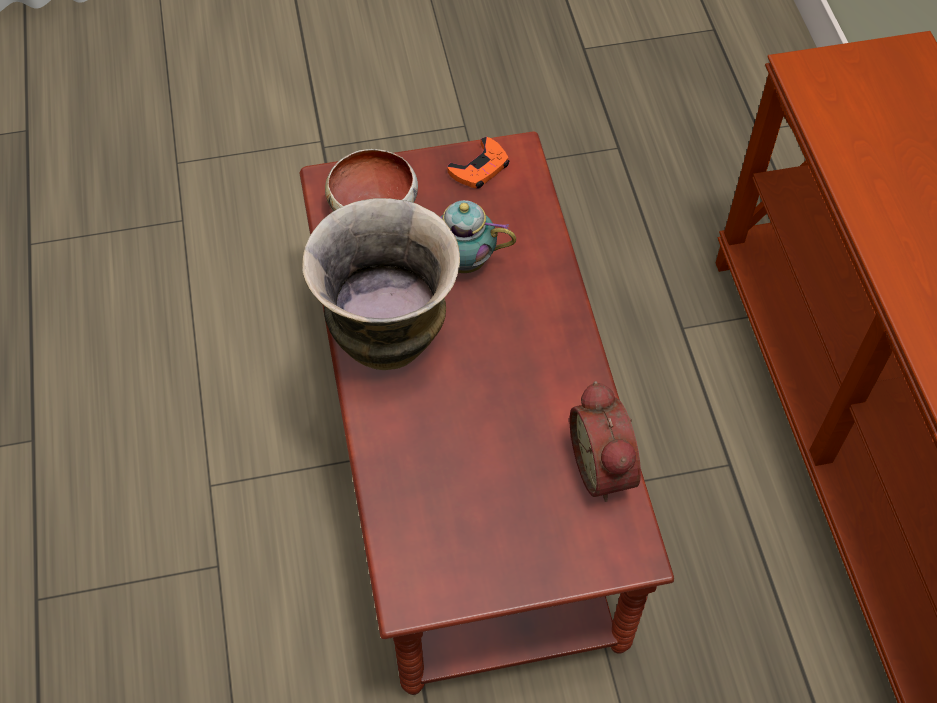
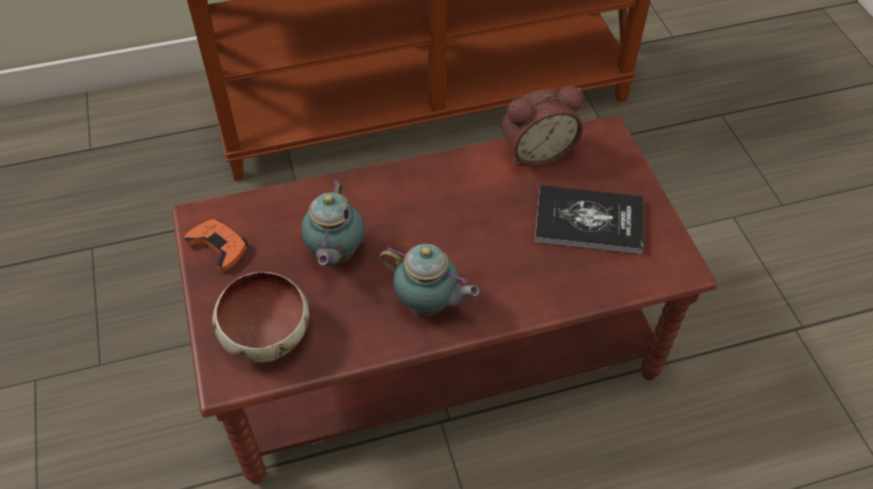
camera: 95 degrees left, 5 degrees down
vase [302,198,460,370] -> teapot [379,244,480,316]
none -> book [535,185,644,254]

